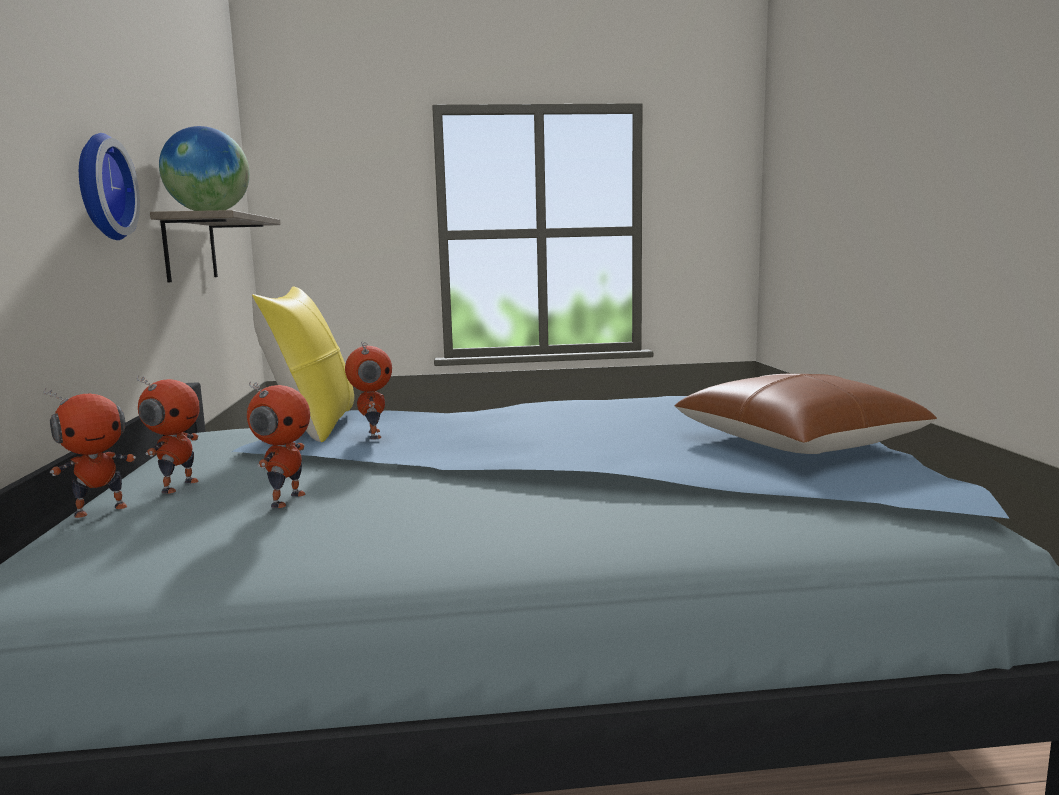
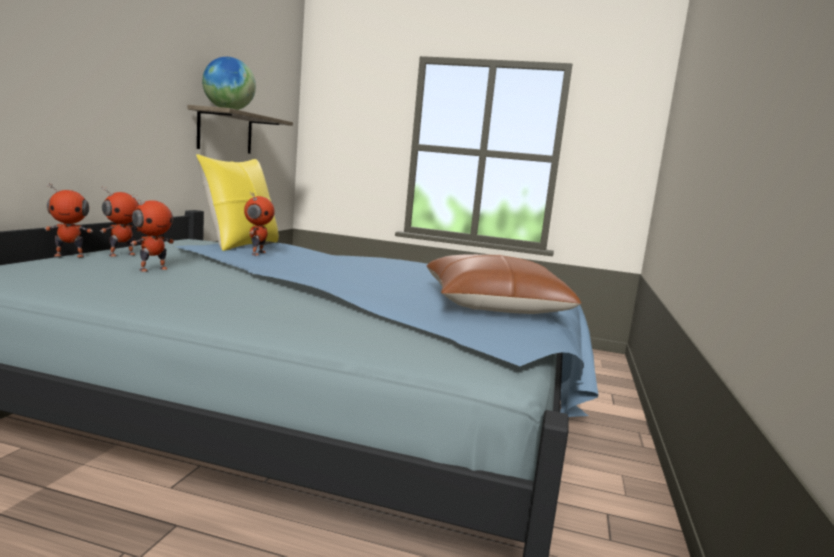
camera: 20 degrees right, 0 degrees up
wall clock [79,133,140,240] -> none

